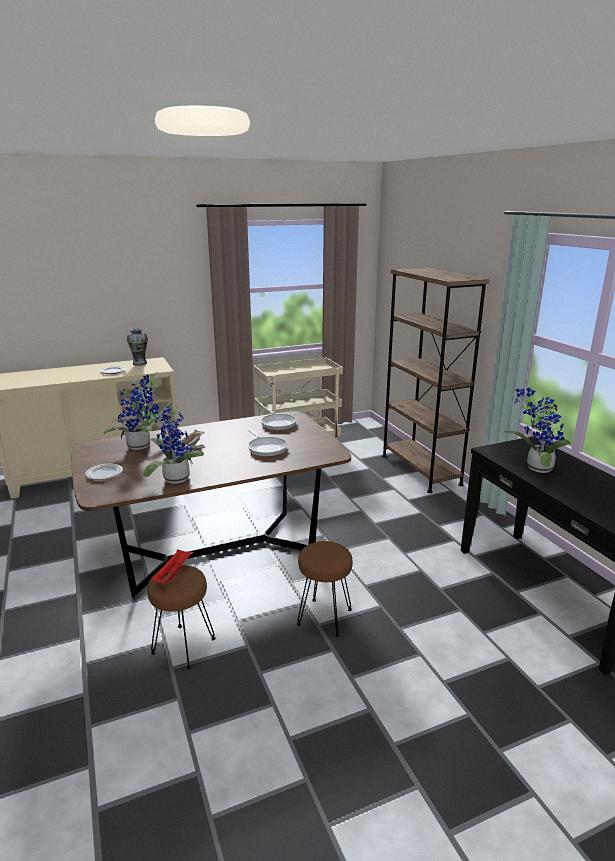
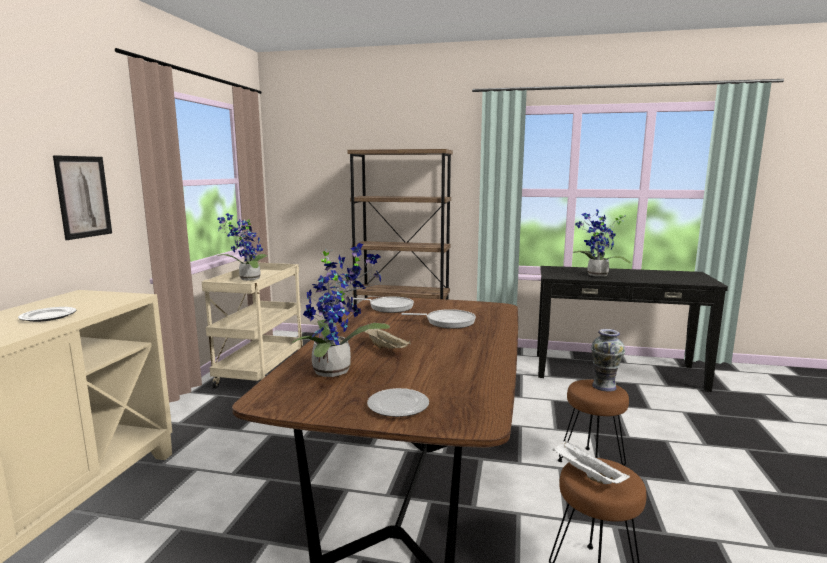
camera: 55 degrees left, 10 degrees down
vase [127,328,148,366] -> vase moved to [591,329,625,391]
potted plant [142,394,206,484] -> potted plant moved to [217,213,267,281]
red tray [151,549,194,584] -> white tray [553,440,630,484]
none -> picture [53,155,112,240]

